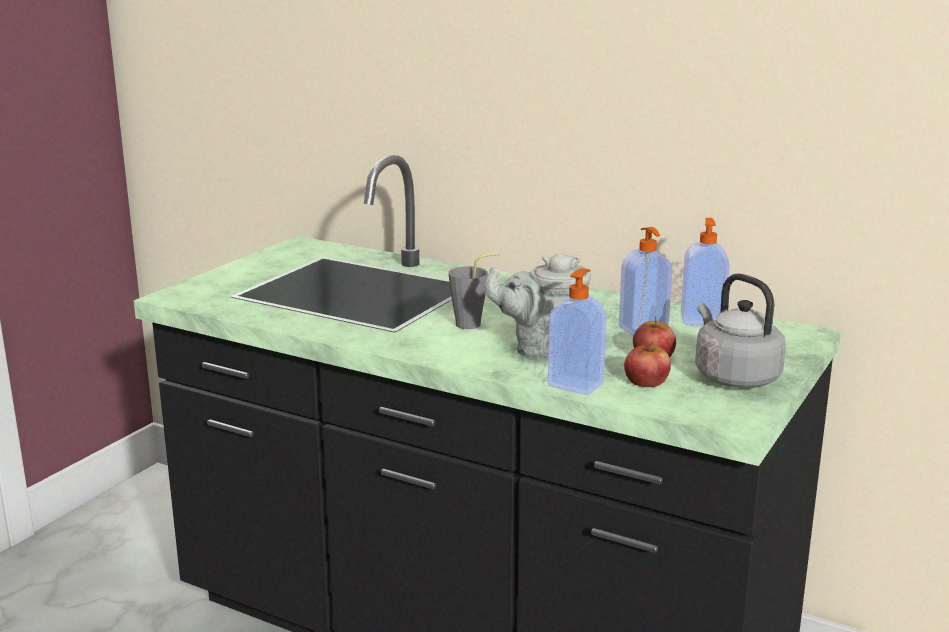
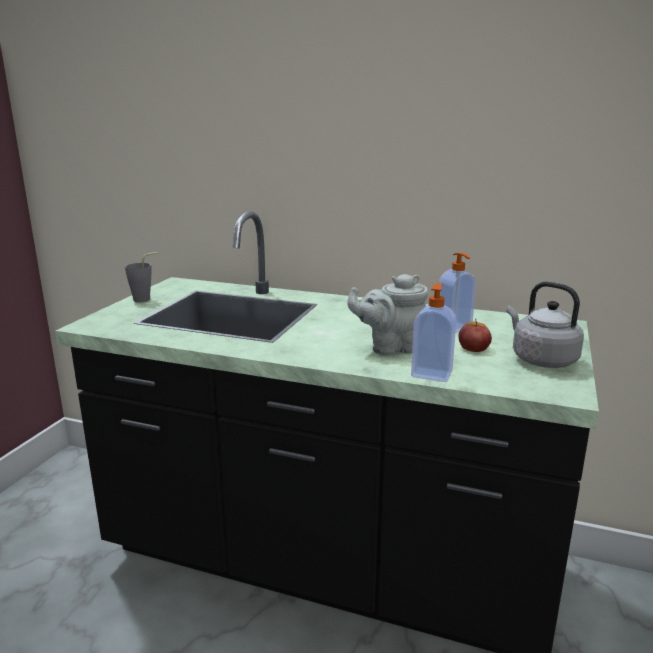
camera: 10 degrees left, 0 degrees up
grey cup [448,253,499,329] -> grey cup moved to [124,252,159,302]
apple [624,341,671,387] -> none
soap dispenser [681,218,730,325] -> none

